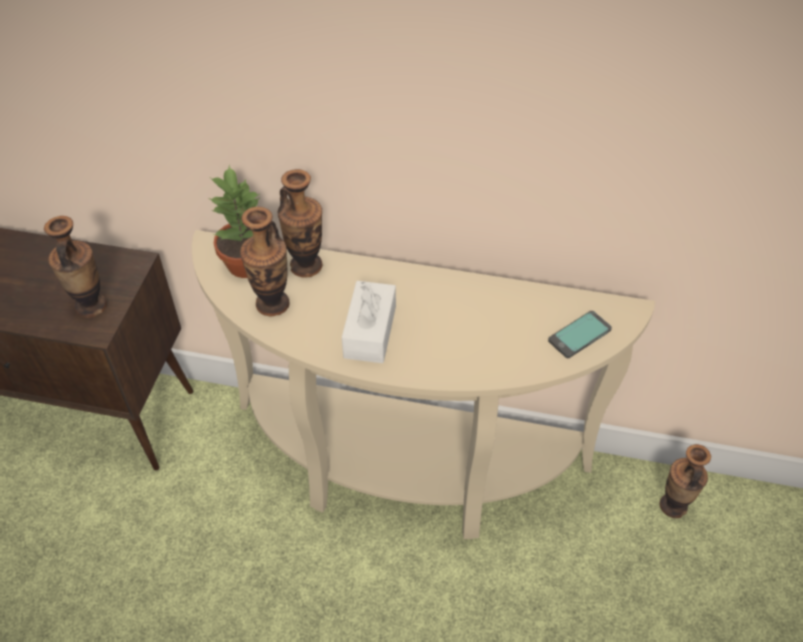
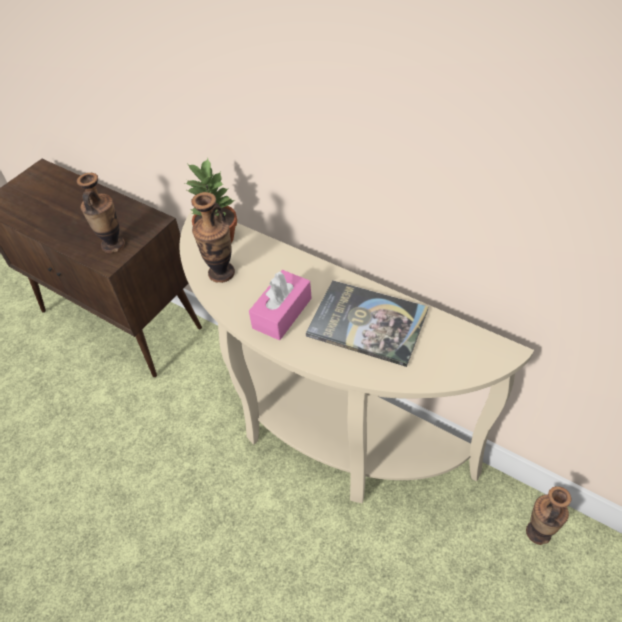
camera: 25 degrees right, 0 degrees up
vase [278,169,322,278] -> none
white tissue box [342,281,396,363] -> pink tissue box [249,270,312,340]
phone [548,311,612,358] -> none
none -> book [306,280,428,367]

